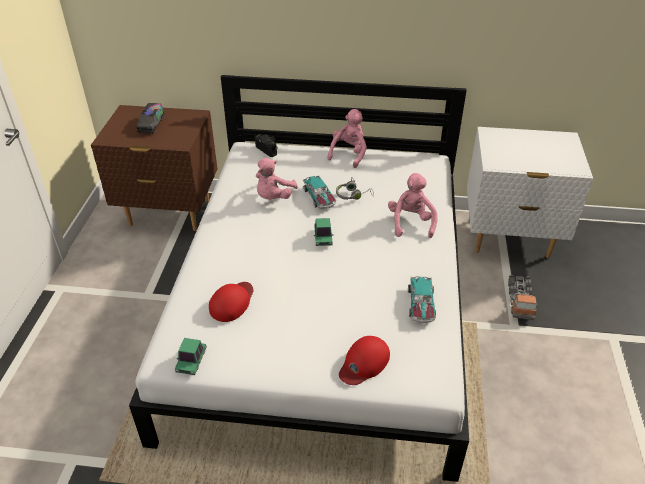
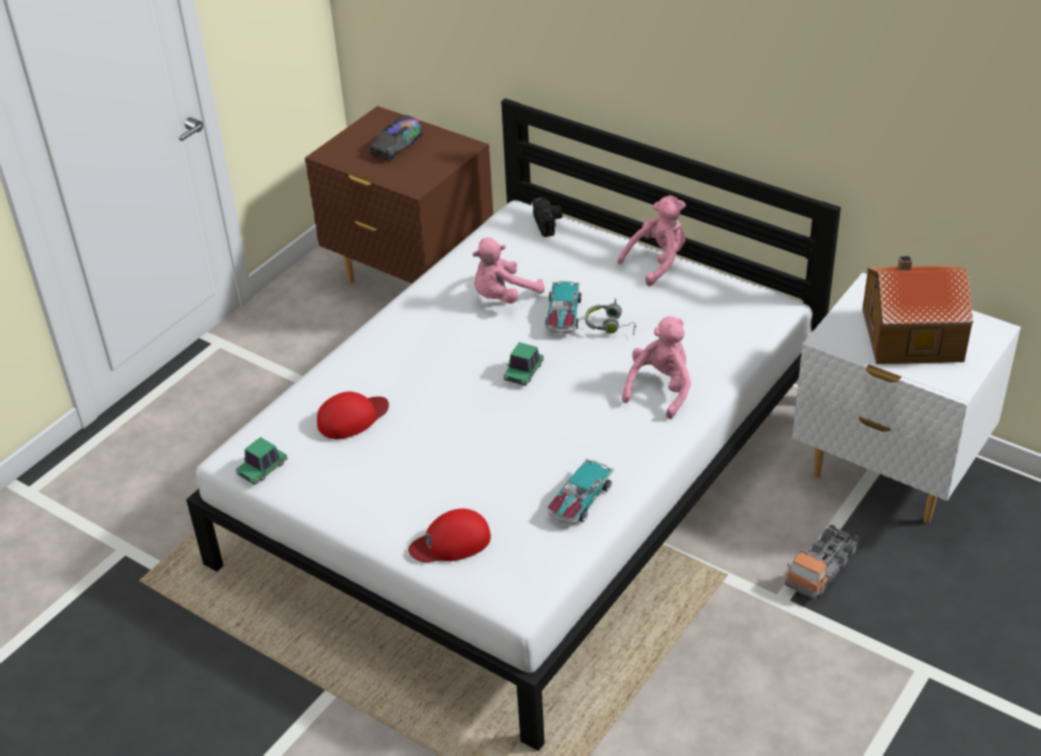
camera: 30 degrees right, 0 degrees up
none -> toy house [862,256,973,364]

